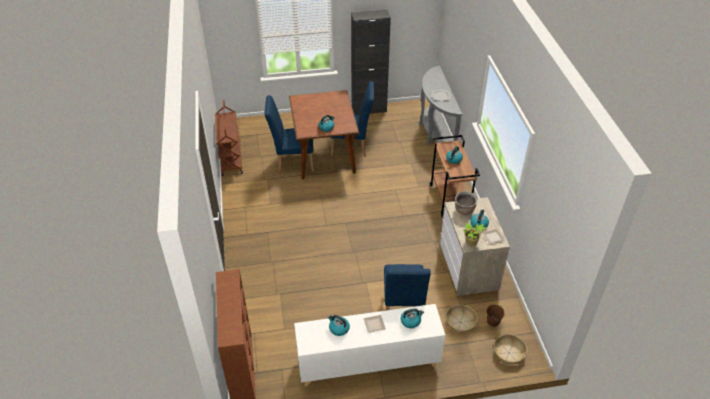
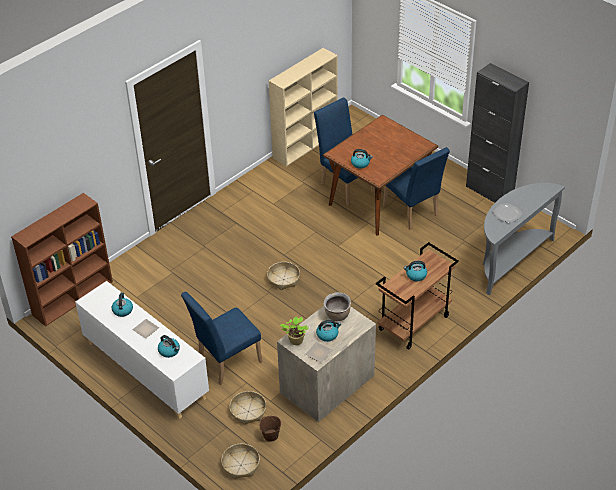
camera: 55 degrees right, 0 degrees up
brown cart [215,100,243,176] -> beige bookcase [269,48,338,167]
none -> basket [267,262,300,290]

